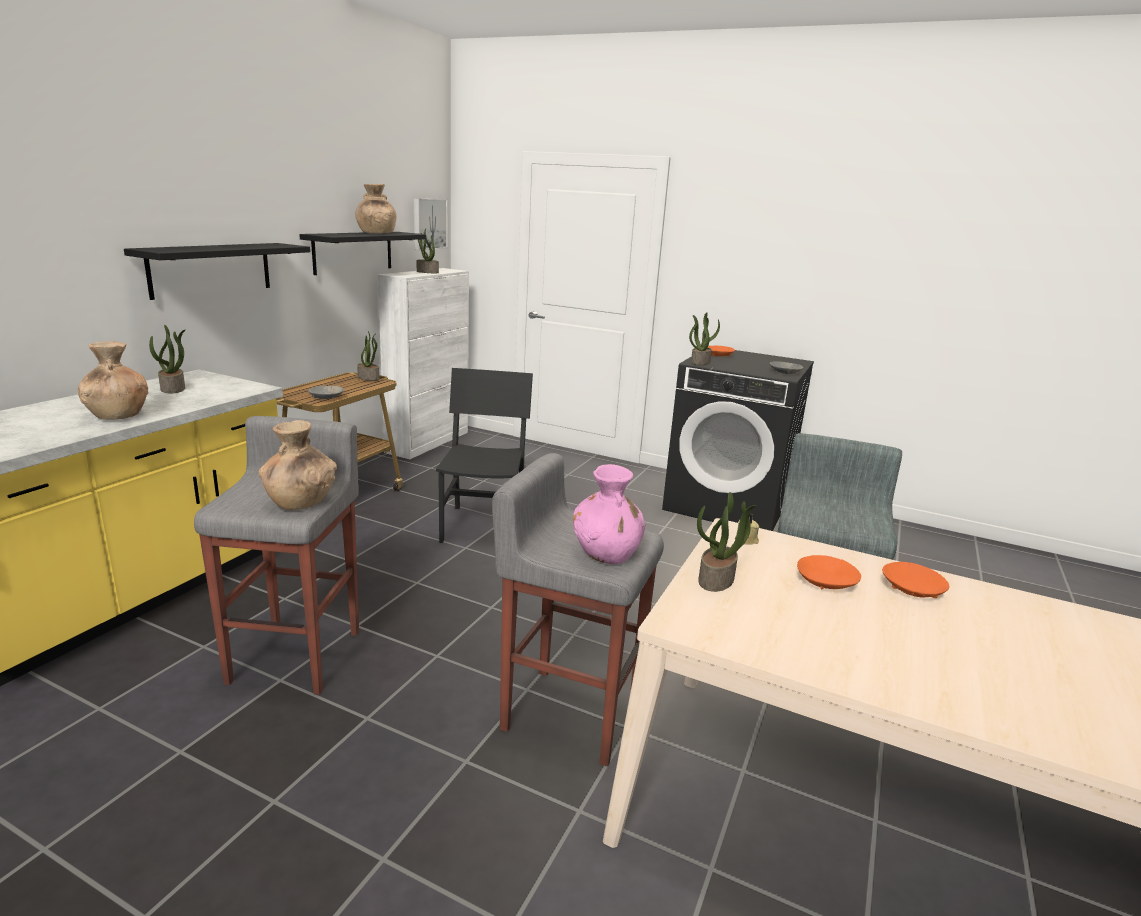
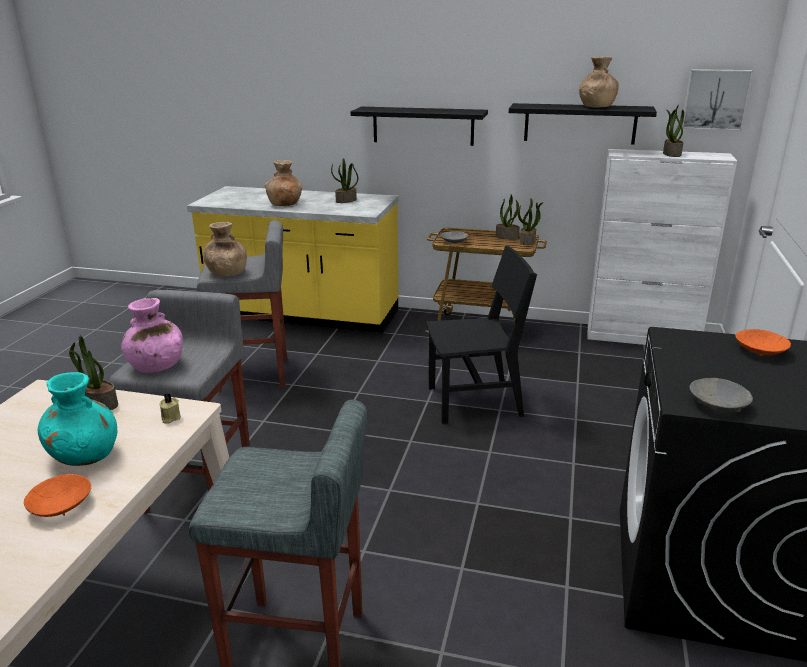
camera: 80 degrees right, 5 degrees up
potted plant [689,312,720,365] -> potted plant moved to [496,195,520,240]
orange bowl [797,555,861,590] -> turquoise vase [38,372,117,466]

